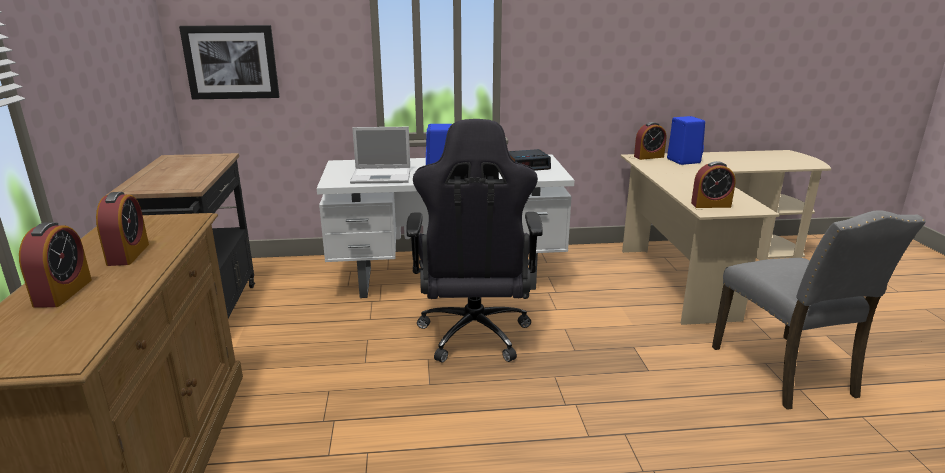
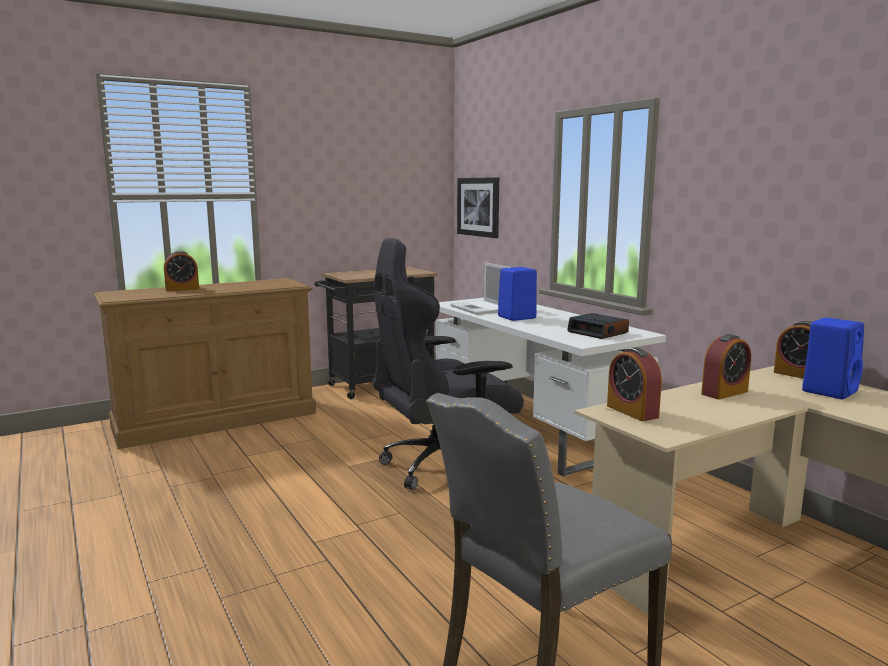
camera: 65 degrees right, 10 degrees down
alarm clock [96,192,149,266] -> alarm clock moved to [701,334,751,400]

